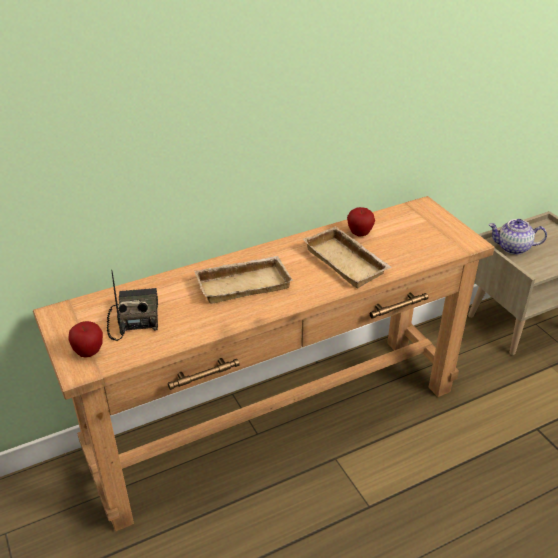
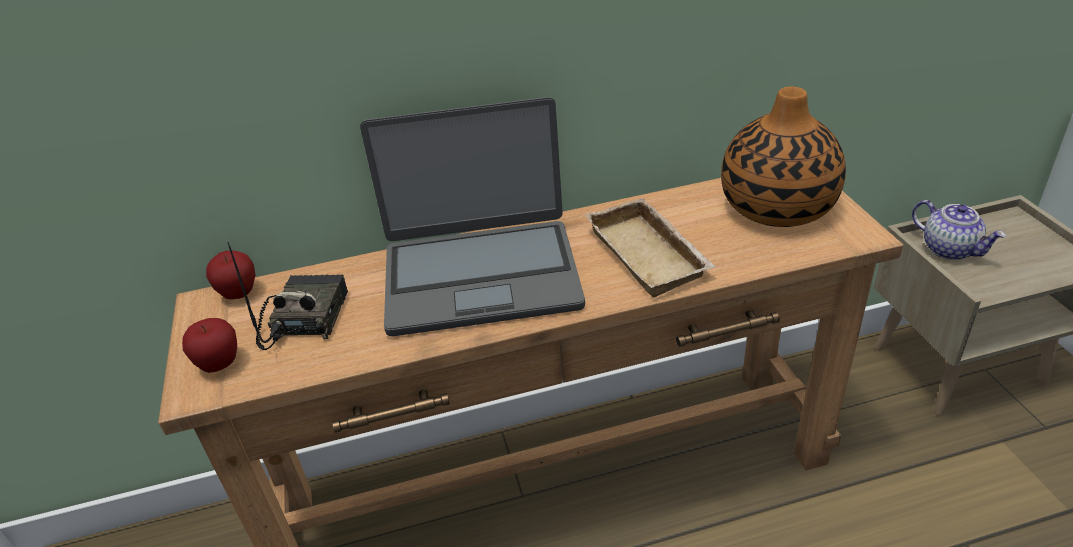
camera: 15 degrees right, 0 degrees up
beige tray [194,256,293,304] -> laptop [360,97,585,336]
apple [347,207,375,236] -> apple moved to [206,250,256,299]
teapot [489,219,547,255] -> teapot turned 150 degrees counterclockwise [912,200,1006,260]
none -> vase [721,86,846,227]

